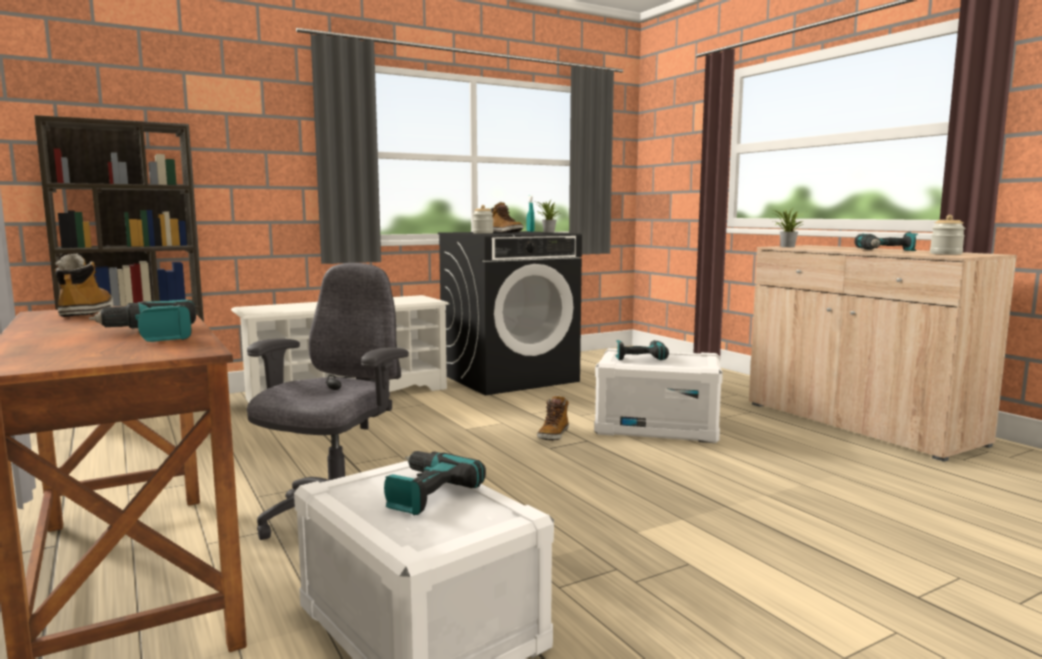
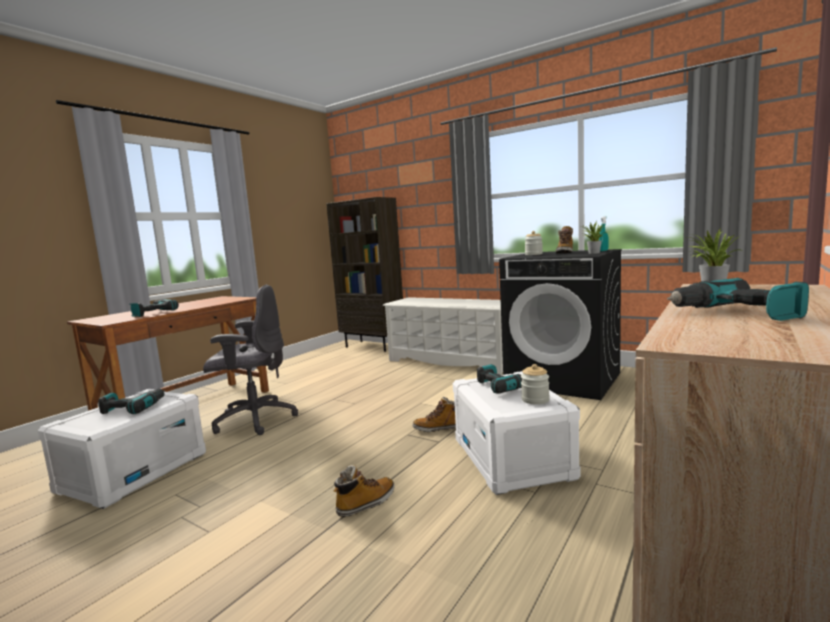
camera: 65 degrees right, 0 degrees up
boot [55,253,114,317] -> boot moved to [333,465,394,517]
jar [930,215,965,255] -> jar moved to [521,364,550,405]

